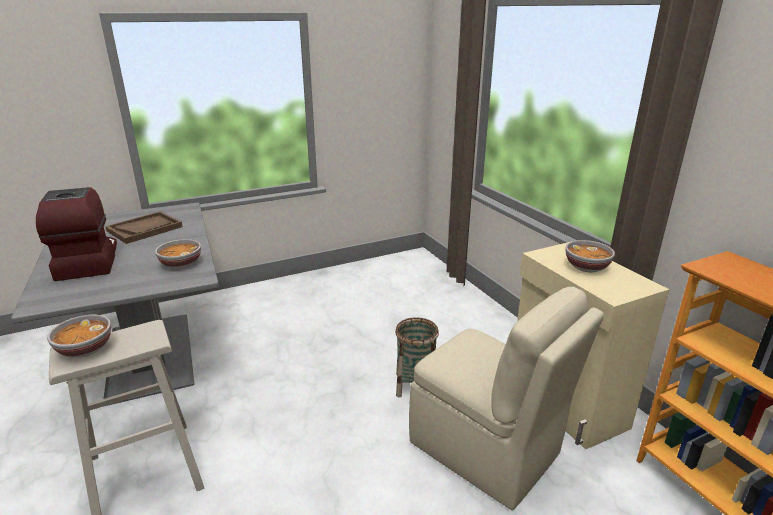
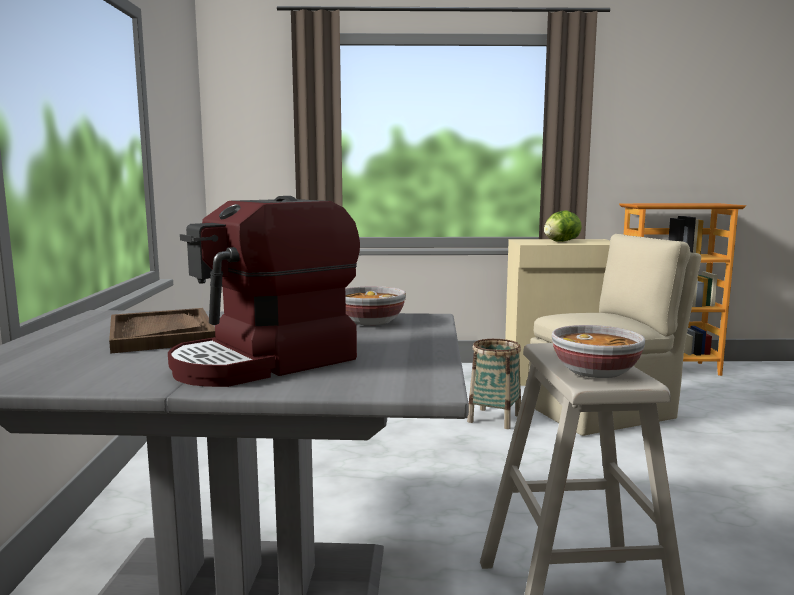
camera: 65 degrees left, 15 degrees down
coffee machine [36,187,117,281] -> coffee machine turned 45 degrees counterclockwise [168,196,360,387]
bowl [565,240,615,272] -> lettuce [544,210,582,242]

